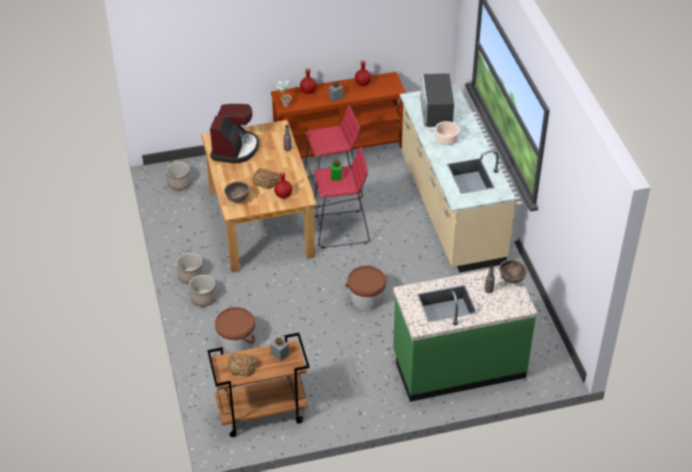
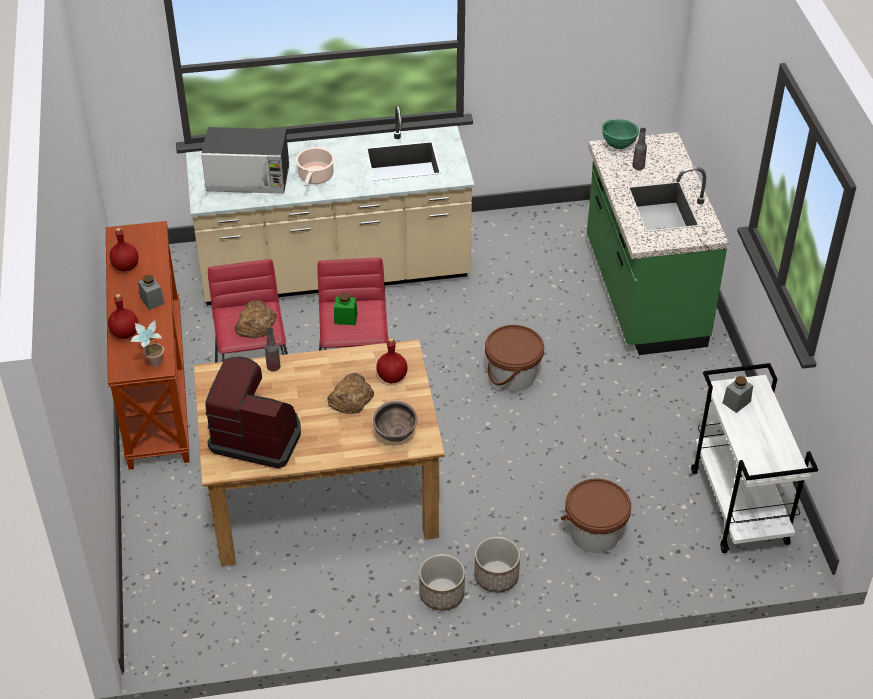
camera: 85 degrees left, 0 degrees up
planter [166,162,191,190] -> none
brown cart [207,333,310,437] -> white cart [691,363,818,553]
bread [227,353,257,377] -> bread moved to [235,300,277,338]
brown bowl [499,259,527,284] -> green bowl [602,119,639,149]

